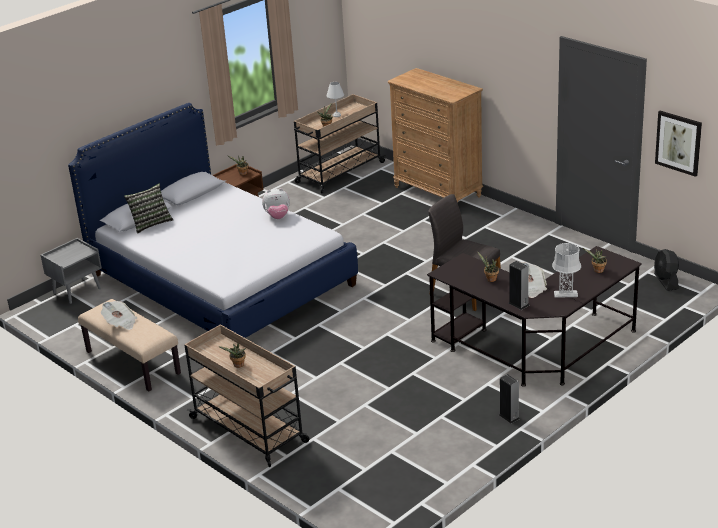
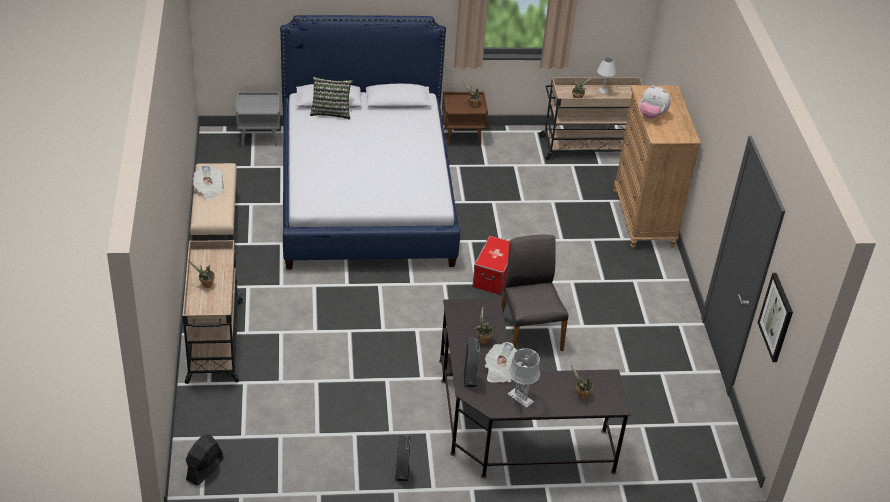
camera: 35 degrees right, 10 degrees up
plush toy [262,188,290,219] -> plush toy moved to [640,85,671,119]
black fan [654,249,679,291] -> black fan moved to [186,434,224,486]
none -> storage box [472,236,509,295]

